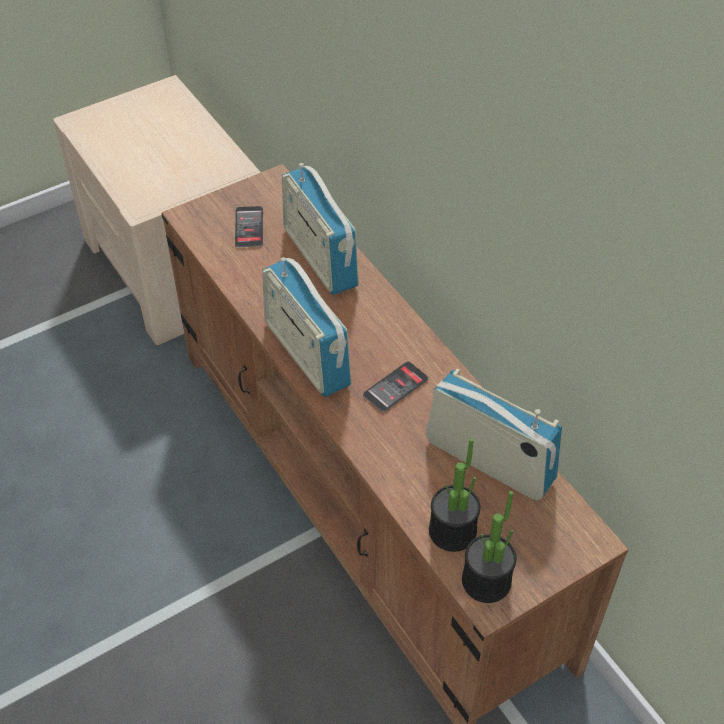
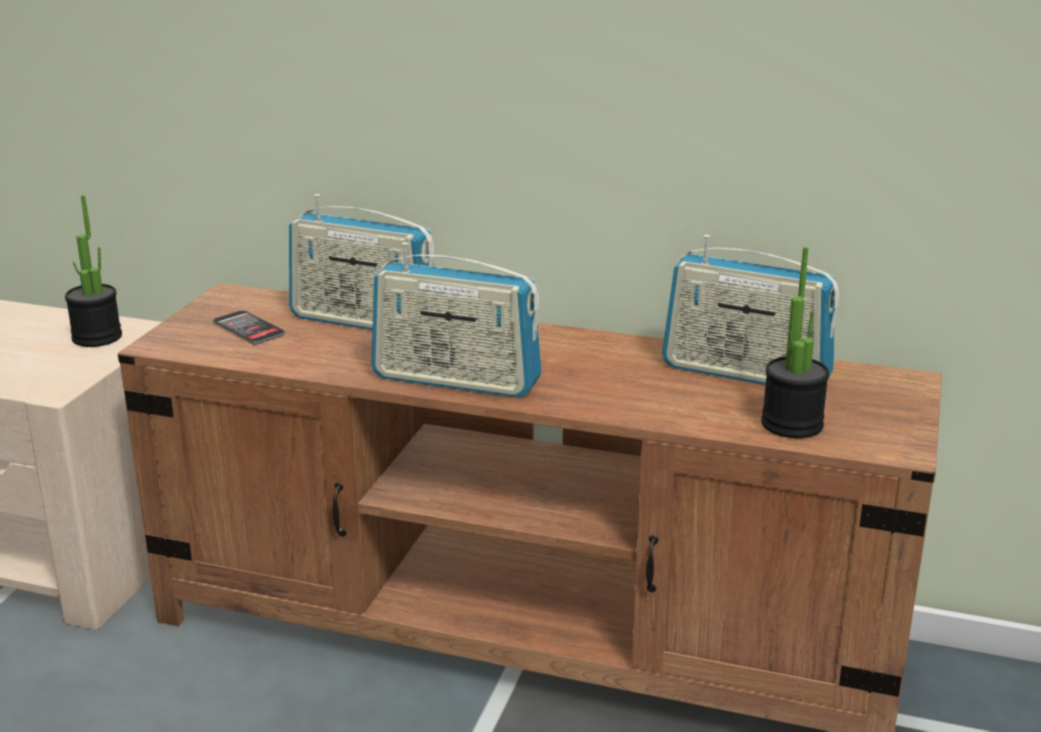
camera: 40 degrees left, 25 degrees down
phone [363,362,428,412] -> none
radio [426,368,562,500] -> radio turned 150 degrees counterclockwise [662,235,839,385]
potted plant [462,491,516,603] -> potted plant moved to [65,195,122,347]

